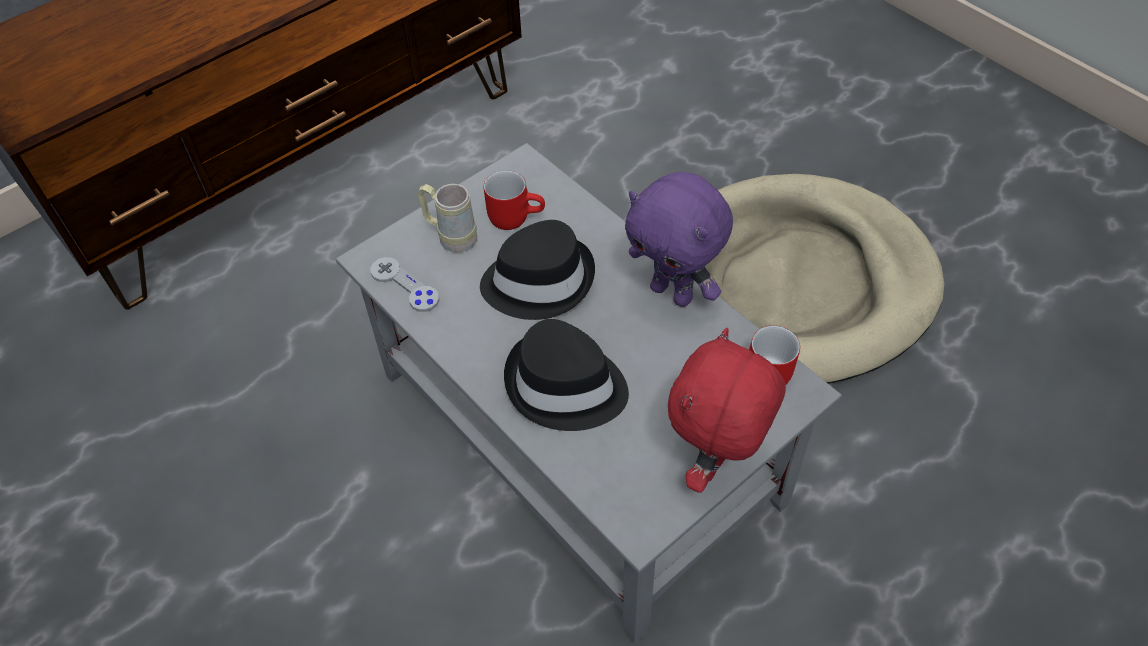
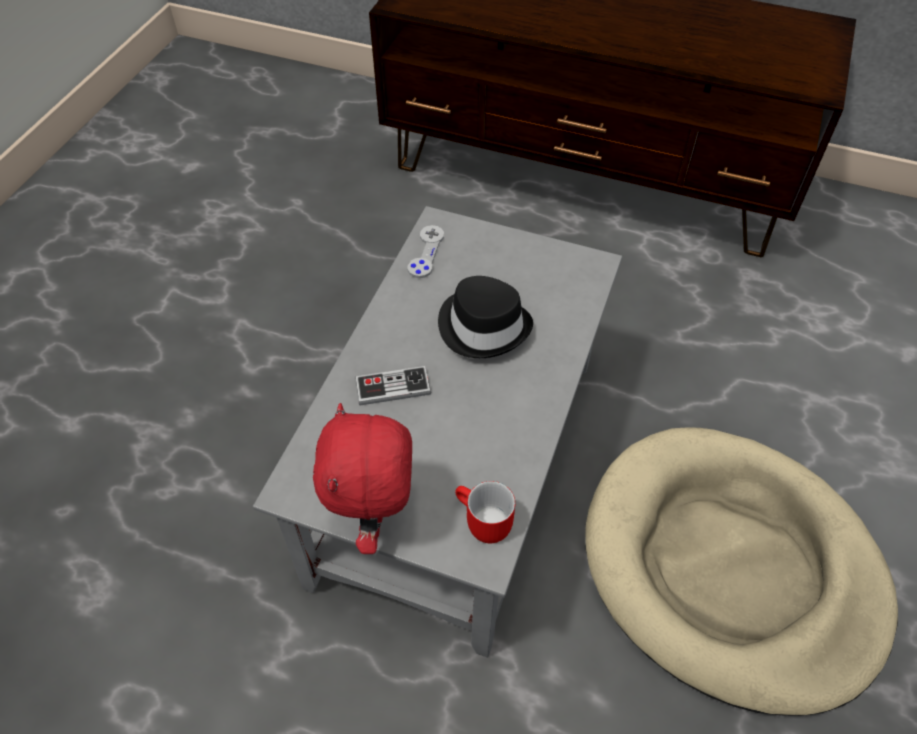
camera: 60 degrees right, 0 degrees up
beige mug [418,184,477,253] -> none
red mug [484,170,545,230] -> none
black hat [504,319,629,431] -> game controller [355,366,431,405]
purple plush toy [625,172,733,307] -> none
red plush toy [668,328,786,493] -> red plush toy turned 90 degrees counterclockwise [313,403,412,554]

